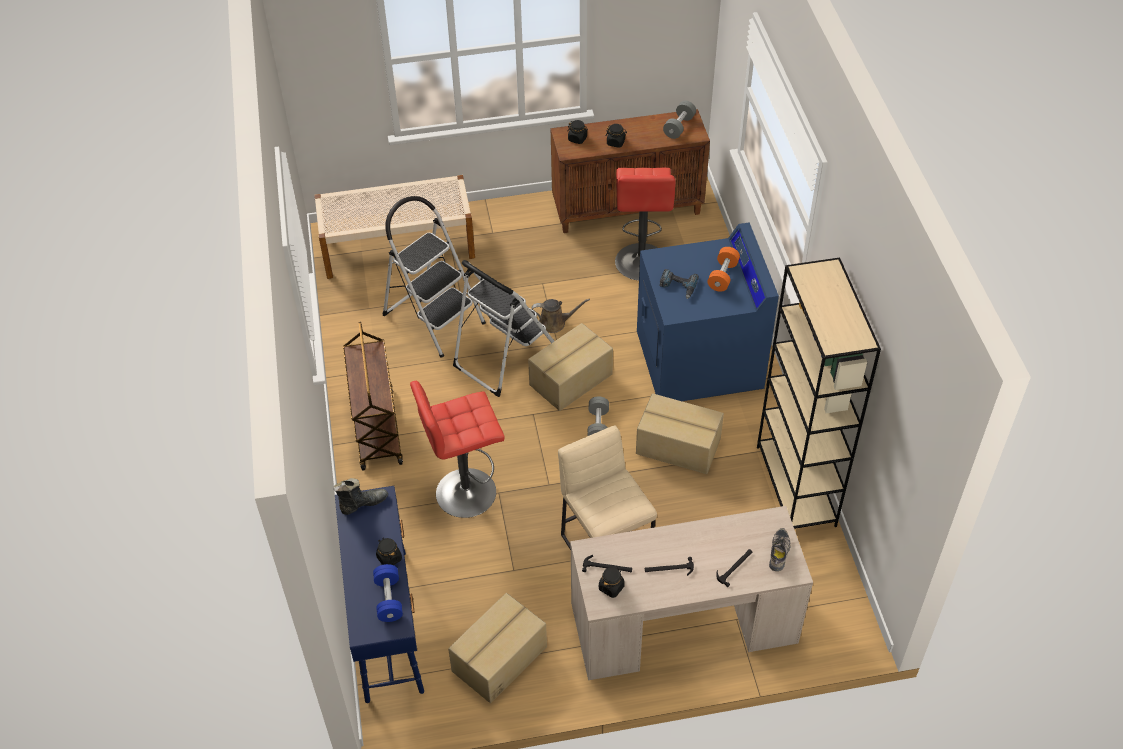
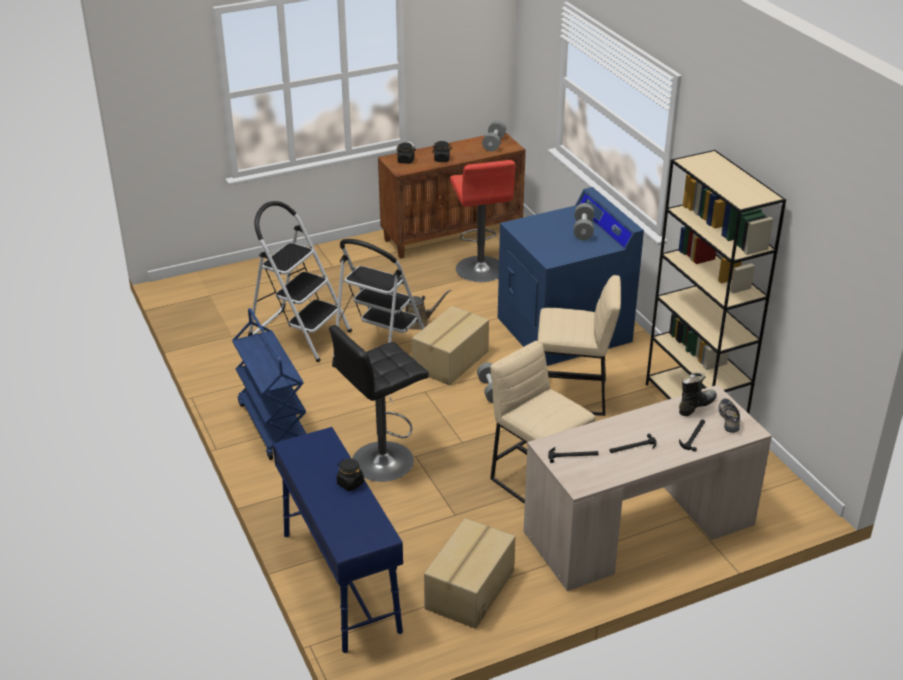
camera: 15 degrees left, 15 degrees down
beige bench [314,175,475,279] -> none
black boot [333,478,388,515] -> black boot moved to [679,372,717,416]
brown cart [343,322,403,471] -> blue cart [232,308,307,460]
blue dumbbell [373,564,403,622] -> none
red stool [410,381,505,518] -> black stool [329,325,429,482]
black jar [599,566,625,598] -> none
cardboard box [636,393,724,474] -> beige chair [538,275,621,416]
power drill [660,269,699,299] -> none
orange dumbbell [707,247,740,292] -> grey dumbbell [574,203,594,240]

